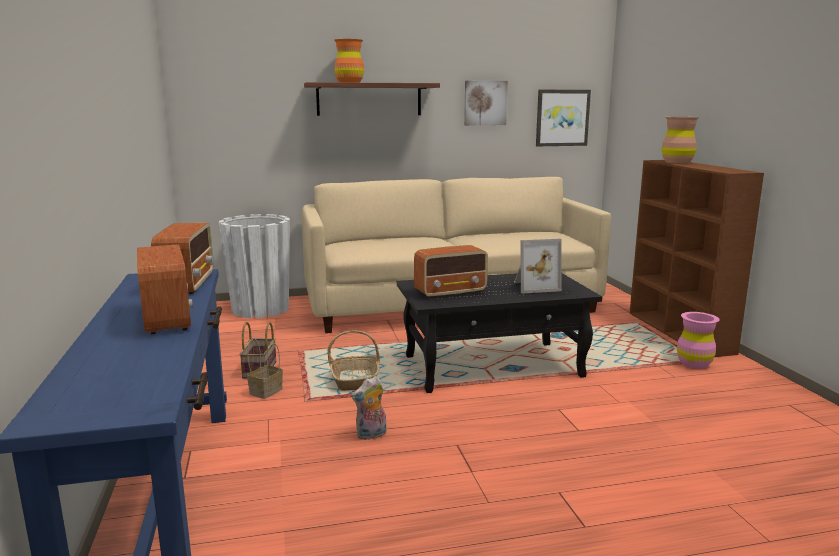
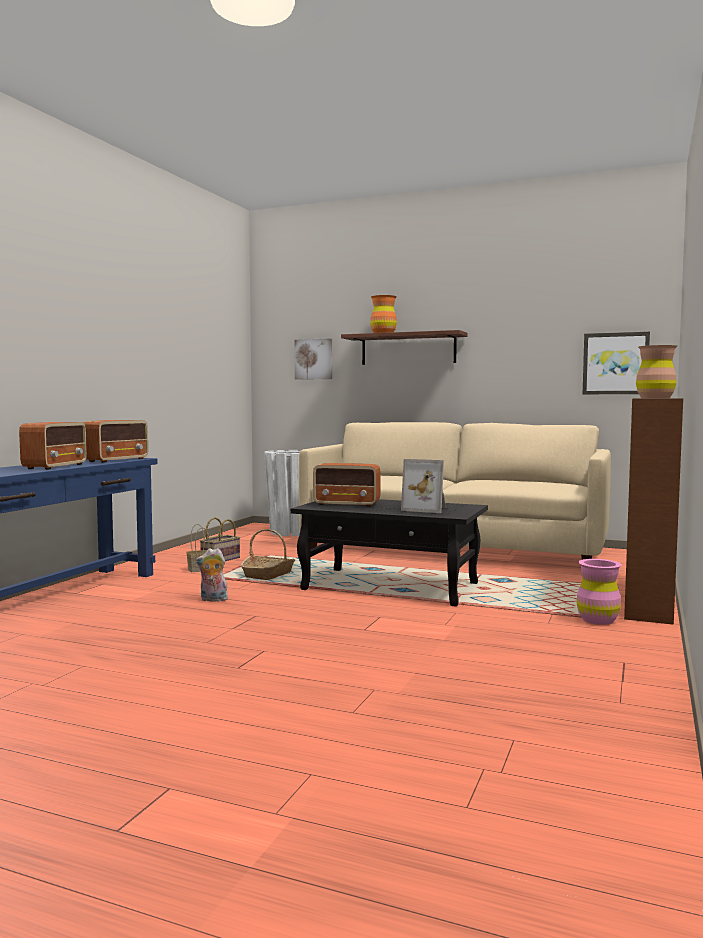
camera: 35 degrees right, 10 degrees down
picture [464,81,508,126] -> picture moved to [294,338,332,380]

